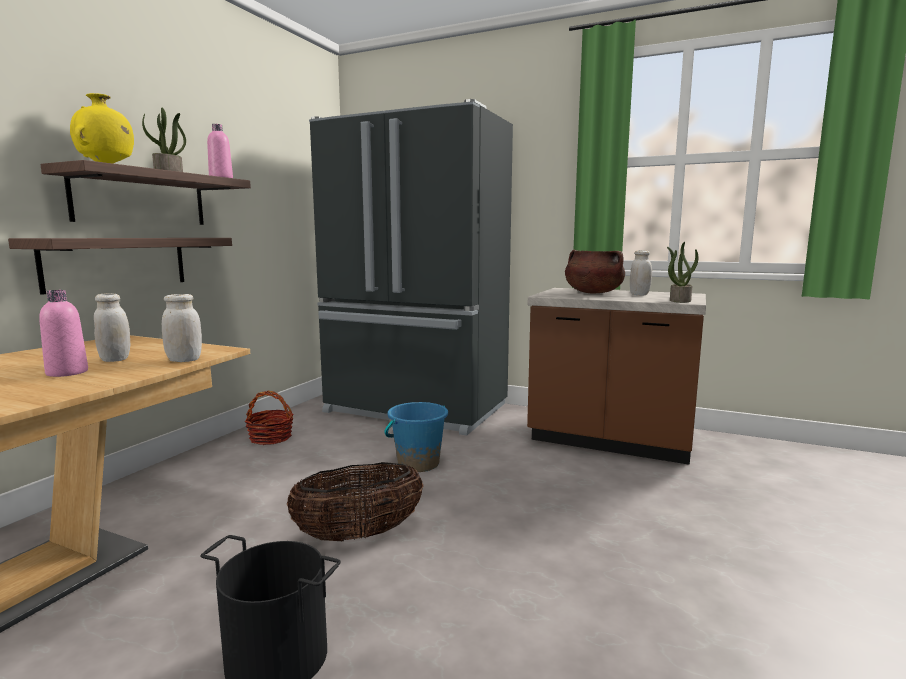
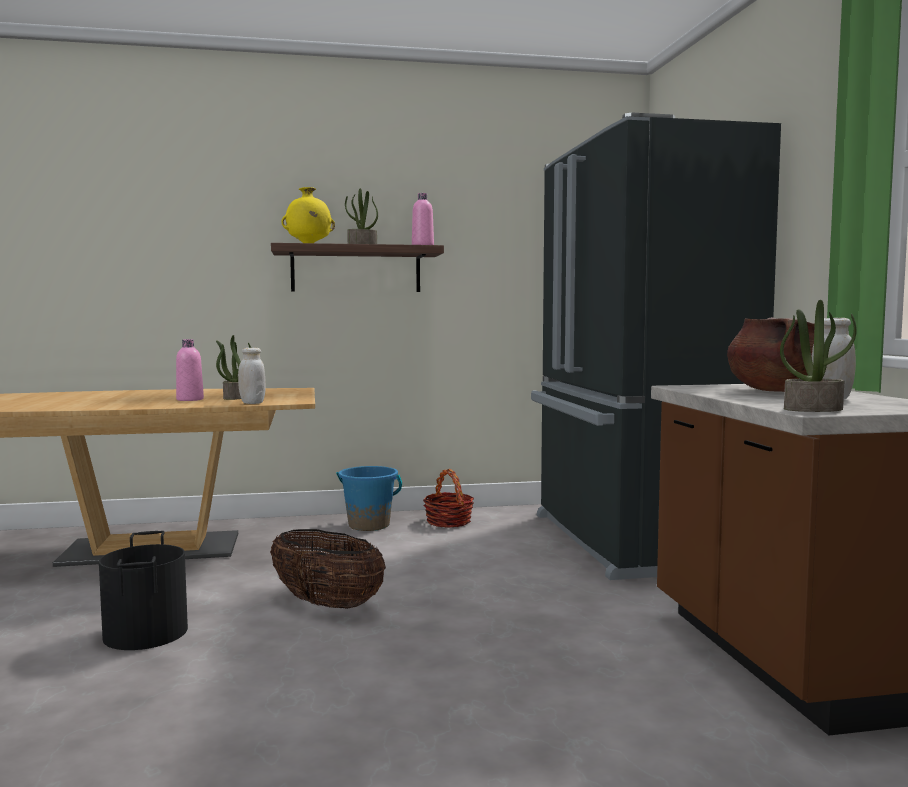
camera: 55 degrees right, 5 degrees down
shelf [8,238,232,295] -> none
white jar [94,293,130,362] -> potted plant [216,335,251,400]
blue bucket [384,402,448,472] -> blue bucket moved to [336,466,402,531]

